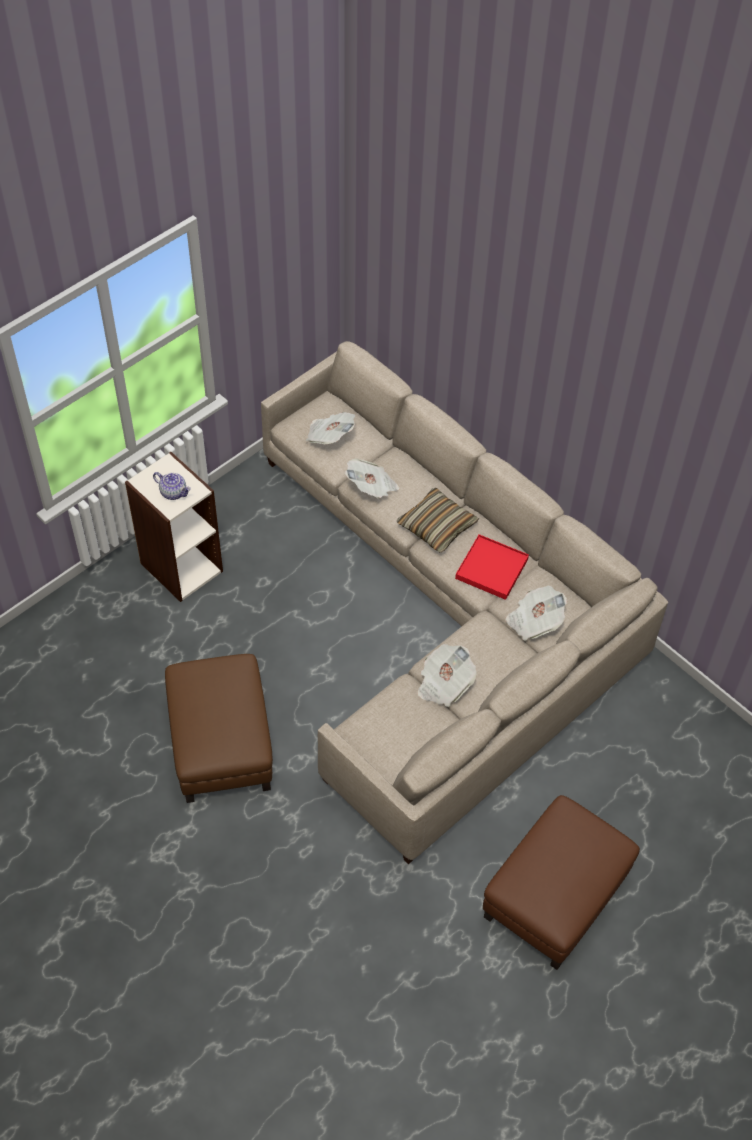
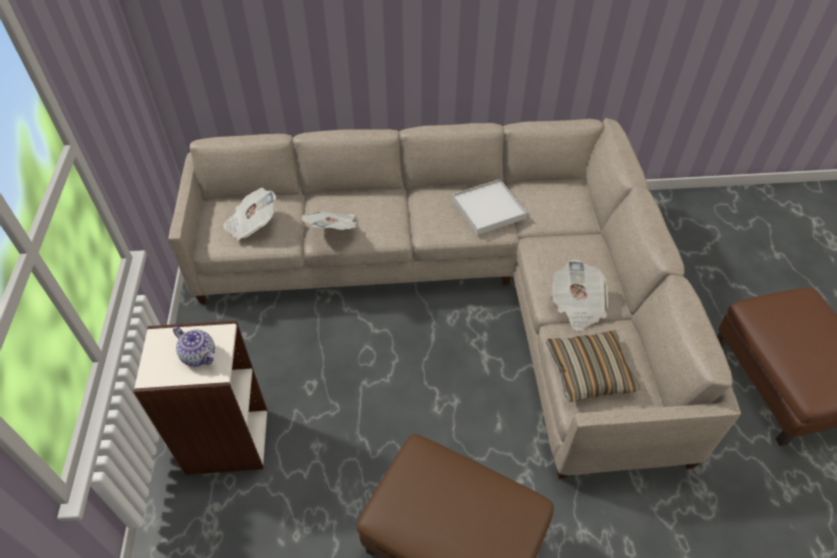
camera: 50 degrees left, 5 degrees down
teapot [153,472,191,500] -> teapot turned 60 degrees clockwise [173,327,215,367]
pillow [397,488,479,553] -> pillow moved to [546,330,640,402]
red tray [455,534,529,600] -> white tray [452,179,527,235]
newspaper [506,586,568,641] -> none

